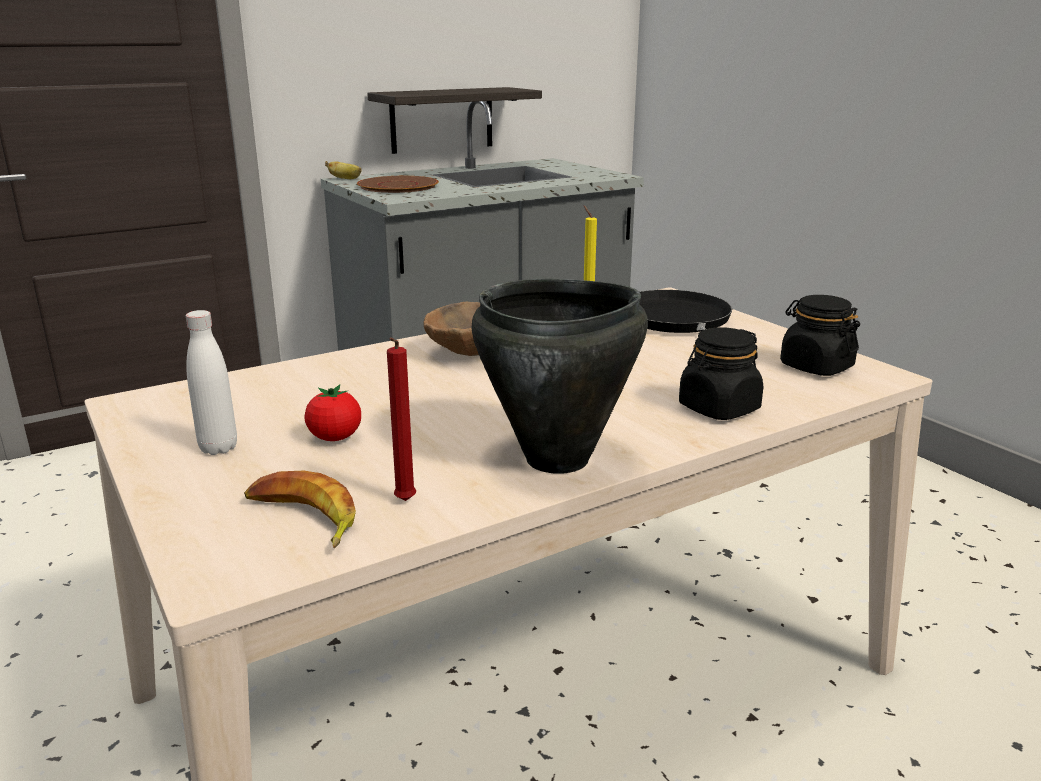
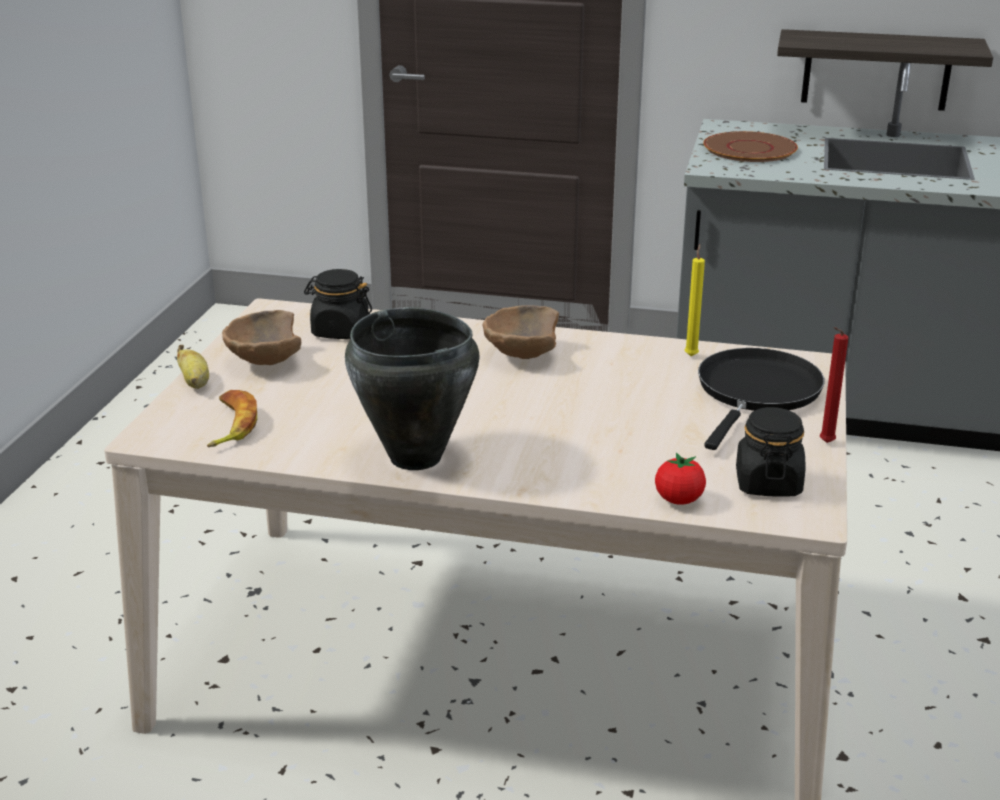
camera: 45 degrees right, 5 degrees up
white bottle [186,310,237,455] -> brown bowl [222,310,301,365]
tomato [305,385,361,441] -> tomato moved to [655,453,706,505]
banana [325,161,362,179] -> banana moved to [177,345,209,389]
red candle [387,338,416,501] -> red candle moved to [820,327,848,443]
black jar [679,327,763,420] -> black jar moved to [304,269,372,339]

